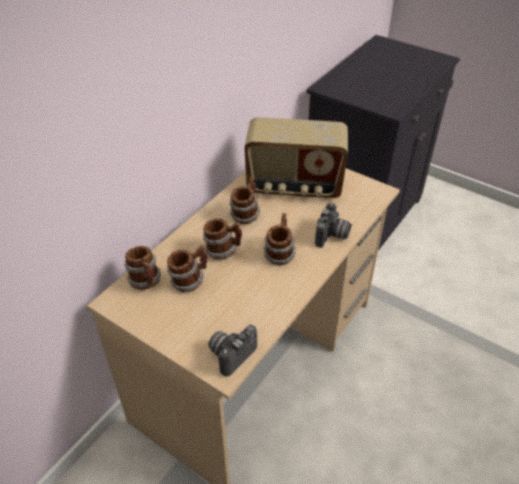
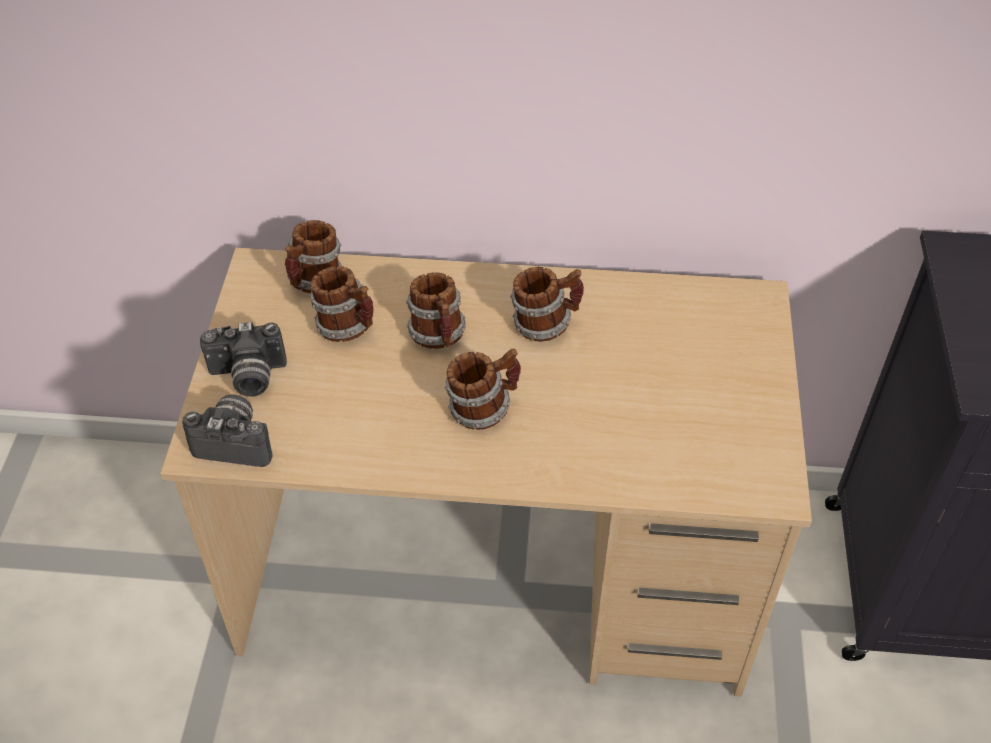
camera: 60 degrees right, 5 degrees up
radio [244,117,348,199] -> none
camera [315,203,351,248] -> camera moved to [200,322,287,397]

